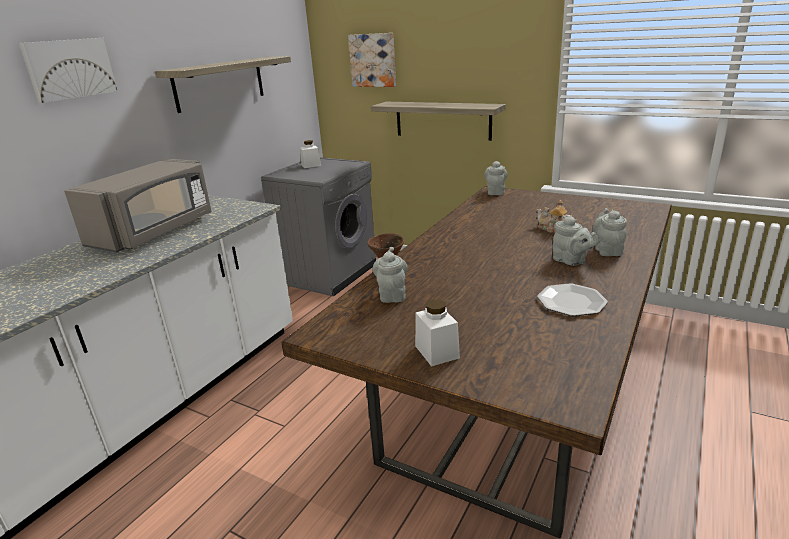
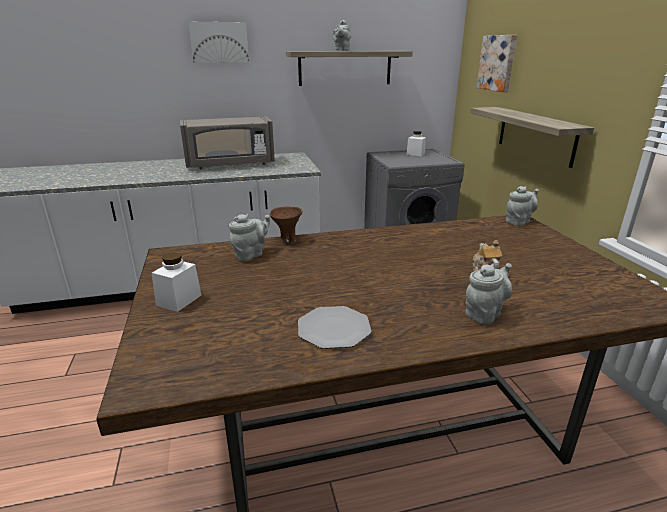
camera: 45 degrees right, 0 degrees up
grey teapot [552,215,600,266] -> grey teapot moved to [332,20,352,51]

